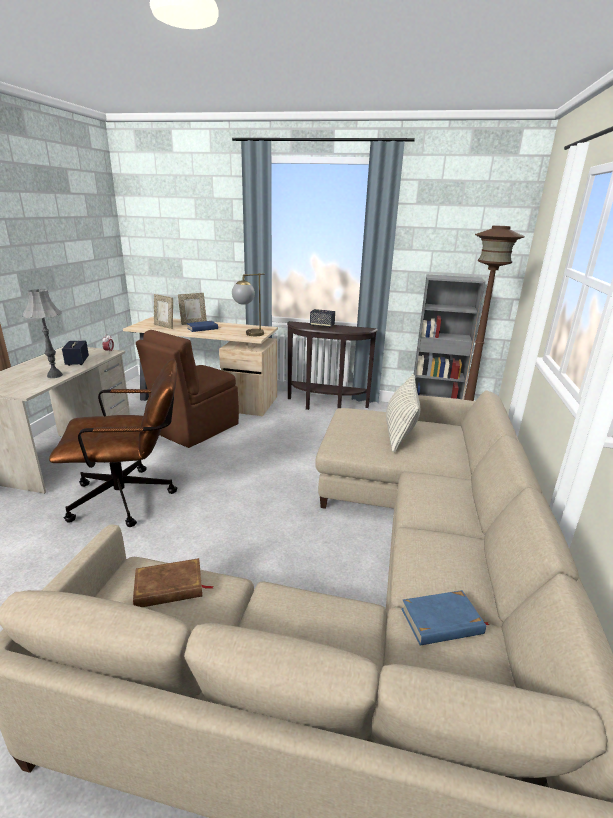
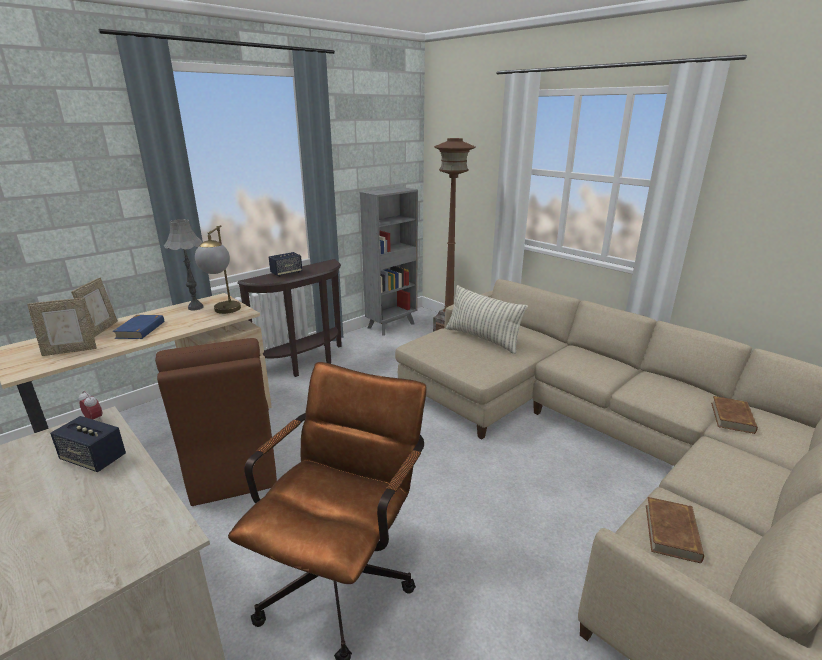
camera: 55 degrees left, 0 degrees up
grey table lamp [23,289,63,378] -> grey table lamp moved to [164,219,204,310]
blue book [401,590,489,646] -> brown book [711,396,758,434]

